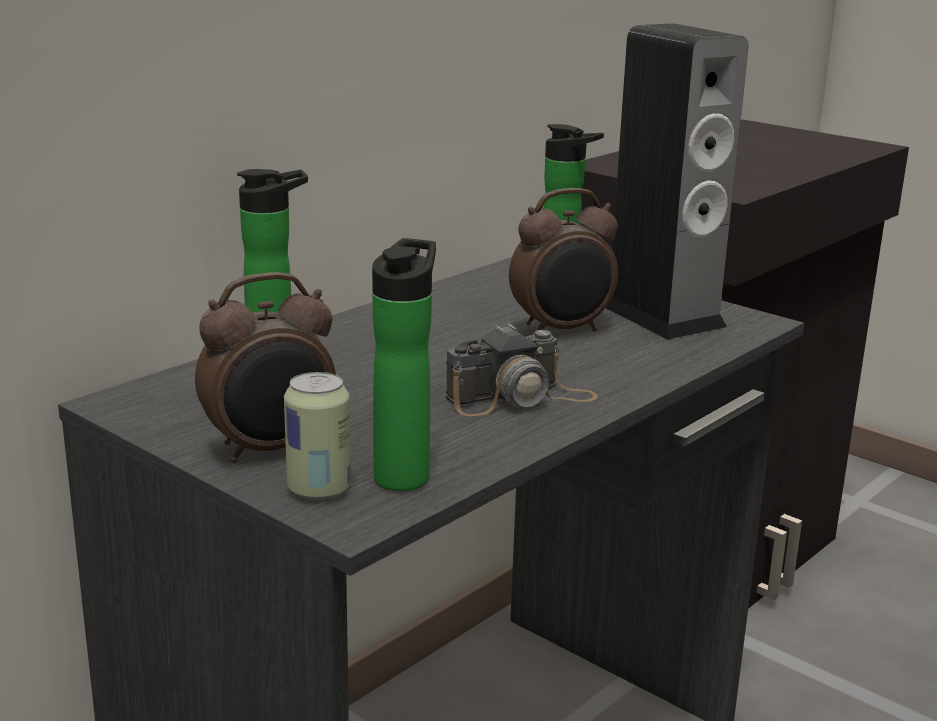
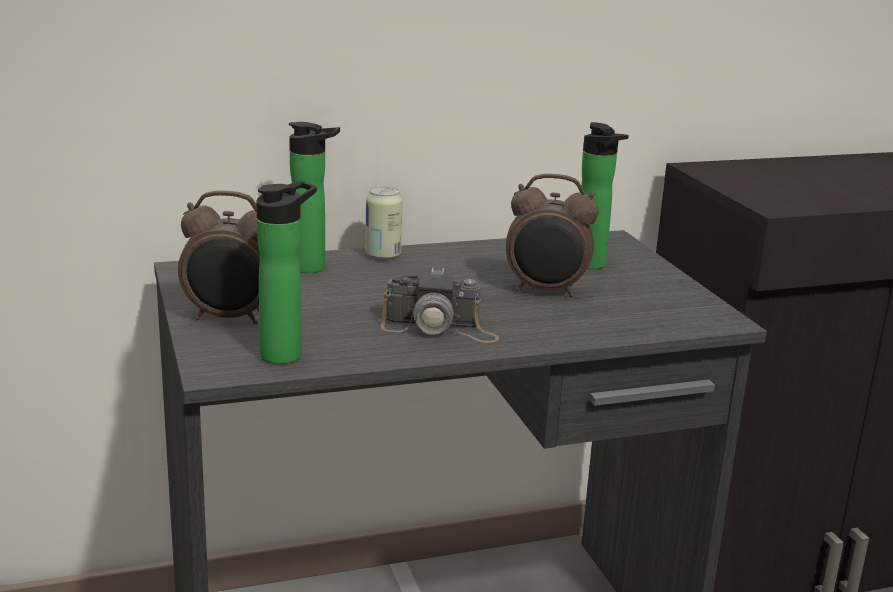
camera: 30 degrees right, 0 degrees up
can [284,372,351,500] -> can moved to [365,187,403,260]
speaker [606,23,748,340] -> none

